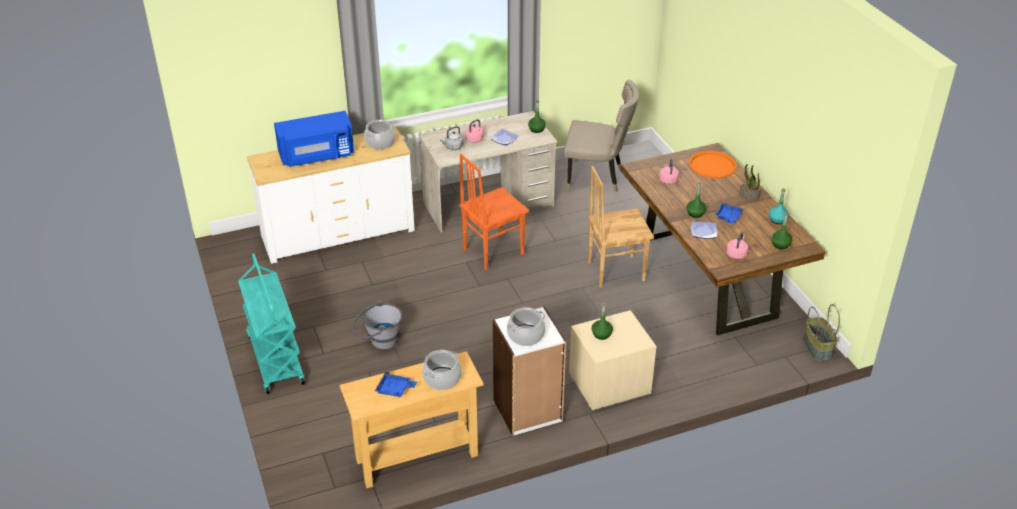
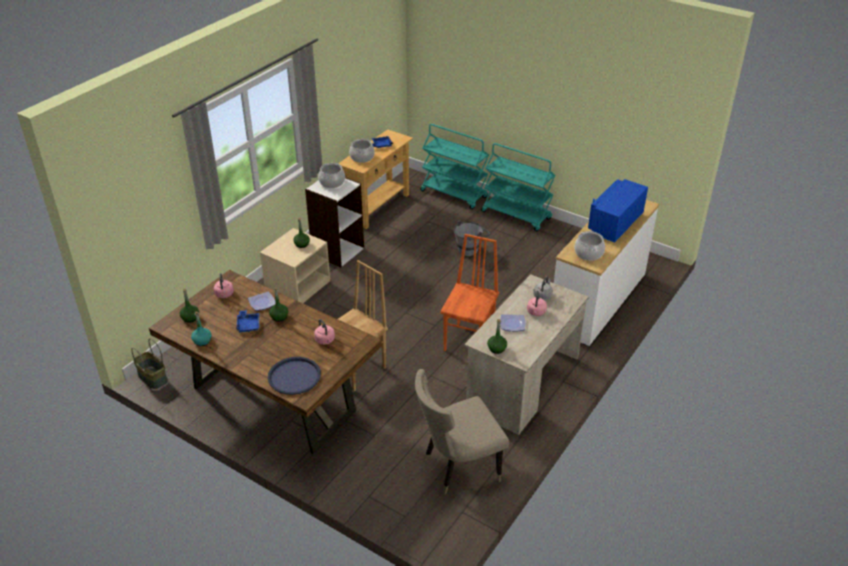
camera: 145 degrees right, 0 degrees up
orange tray [689,151,737,178] -> blue tray [268,357,321,395]
potted plant [740,164,761,200] -> none
none -> turquoise cart [420,124,489,209]

